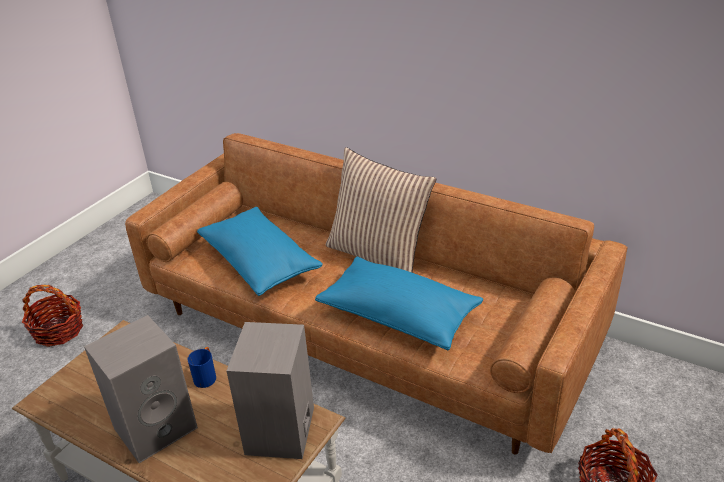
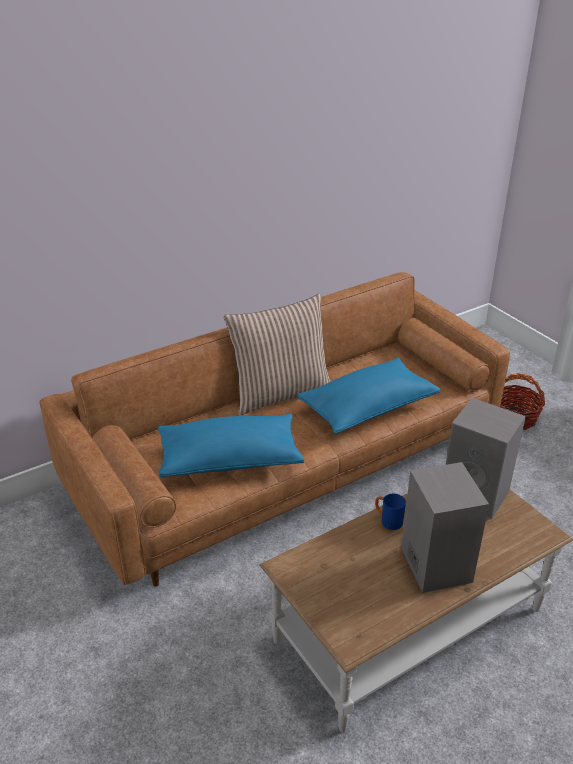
camera: 65 degrees left, 0 degrees up
basket [22,285,83,347] -> none

